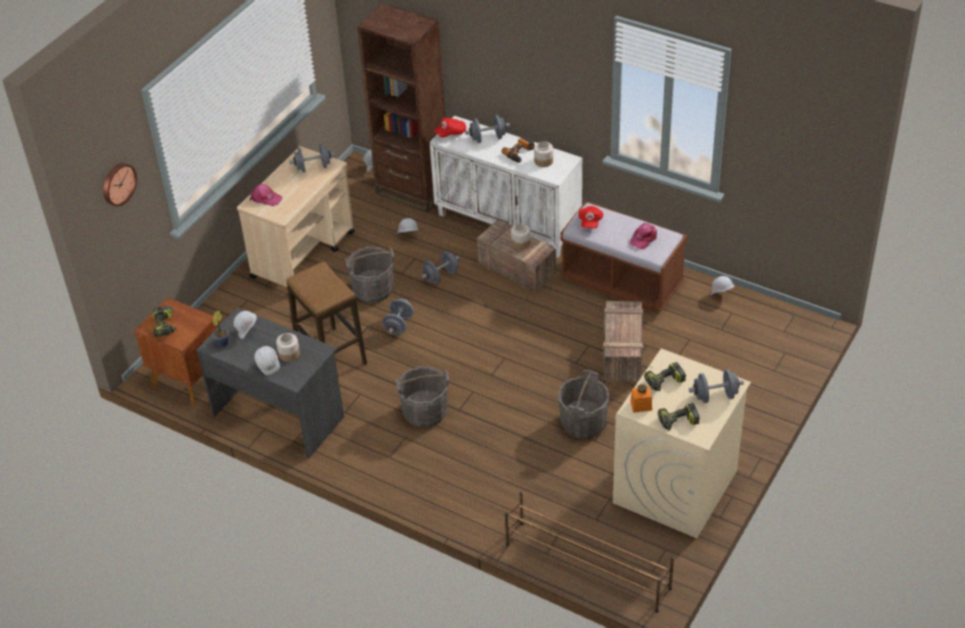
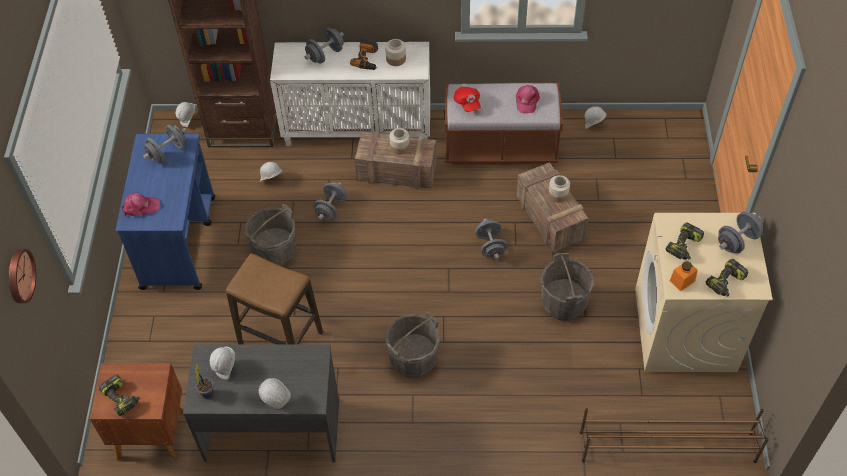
camera: 30 degrees left, 10 degrees up
beige cart [237,146,355,287] -> blue cart [116,133,215,290]
jar [276,333,300,362] -> jar moved to [548,175,570,203]
grey dumbbell [382,299,414,334] -> grey dumbbell moved to [475,219,507,260]
red cap [434,118,466,138] -> none

